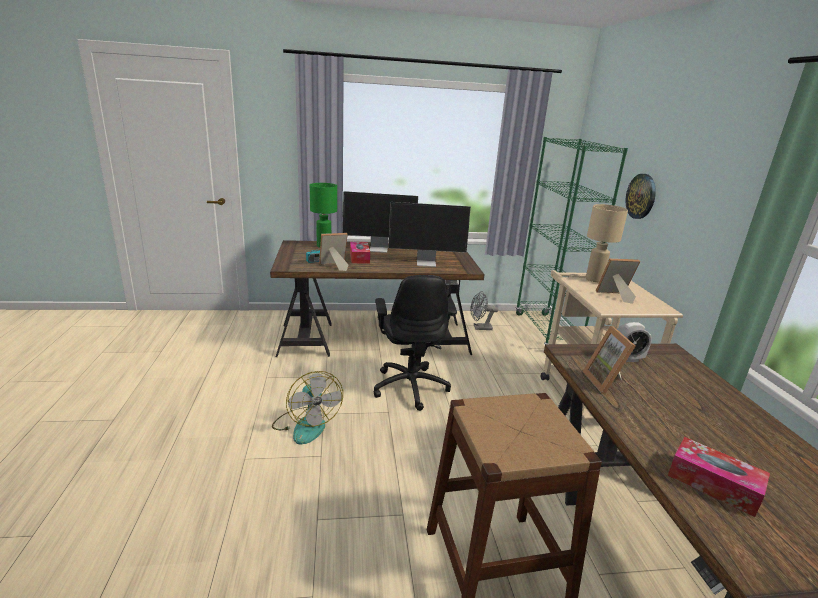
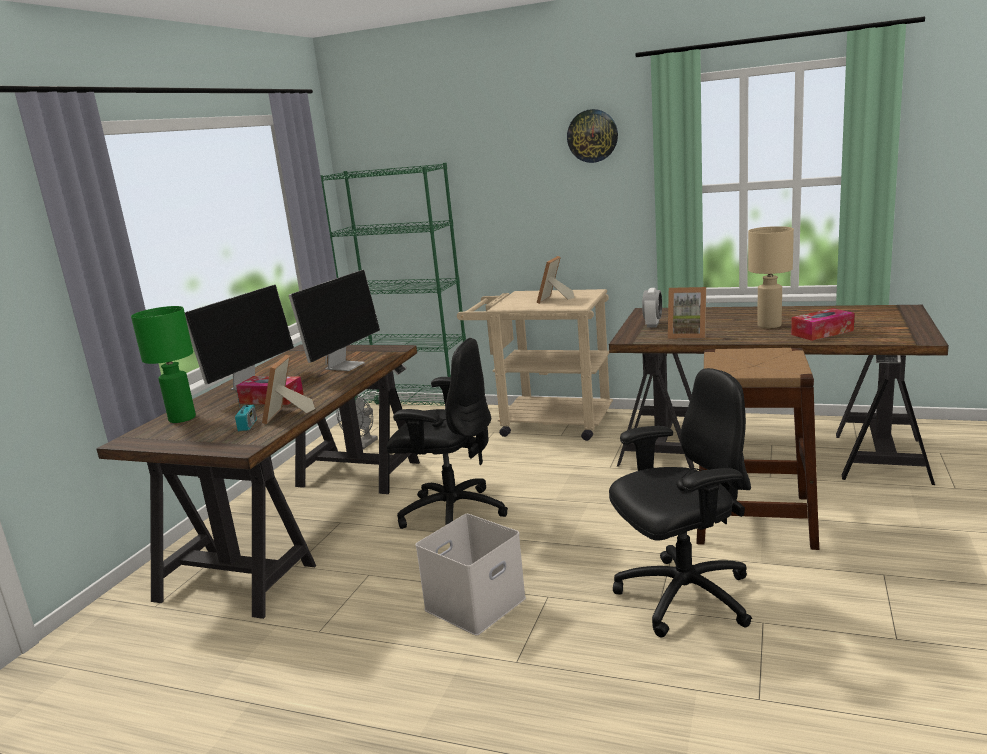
camera: 60 degrees left, 5 degrees down
fan [272,371,343,445] -> white storage box [415,514,526,635]
beige table lamp [586,204,628,282] -> beige table lamp moved to [748,226,794,328]
wall clock [625,174,656,219] -> wall clock moved to [567,109,618,163]
none -> black office chair [609,368,752,637]

